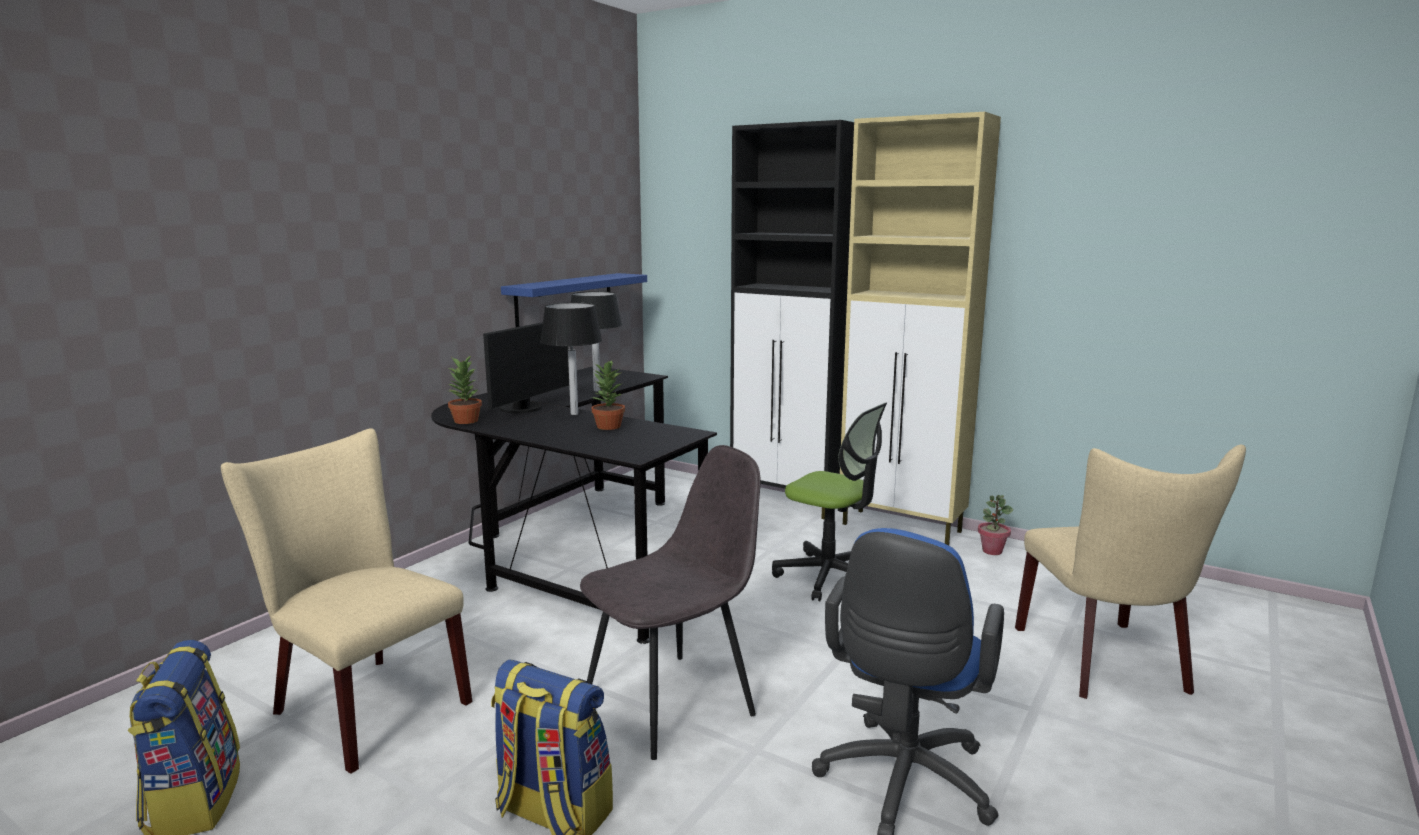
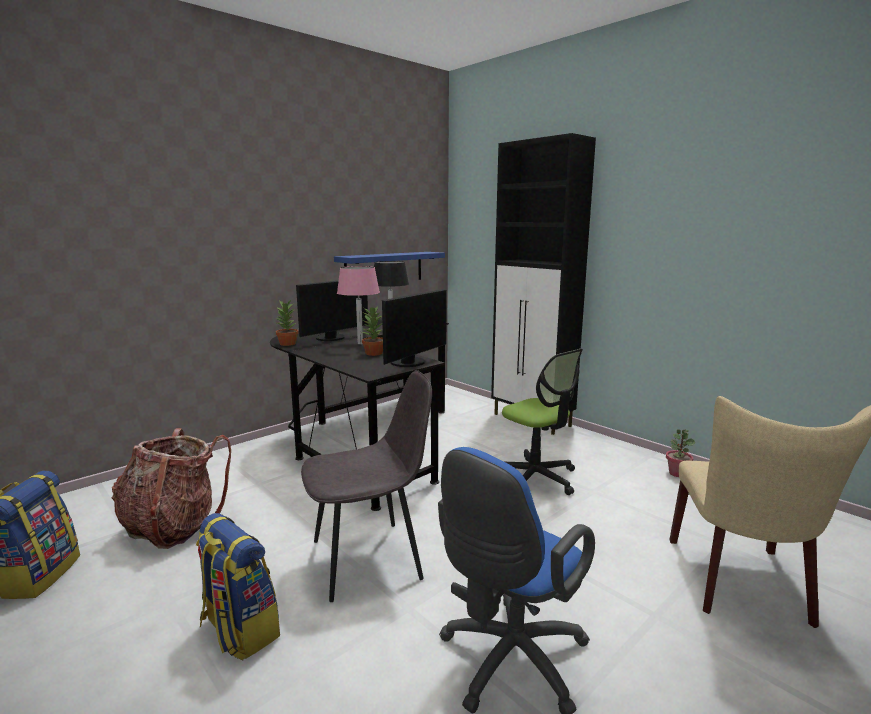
camera: 15 degrees right, 0 degrees up
beige chair [221,428,472,774] -> backpack [112,428,231,549]
black table lamp [540,303,602,415] -> pink table lamp [337,266,380,345]
beige cabinet [840,112,1001,545] -> none
none -> monitor [382,289,447,367]

